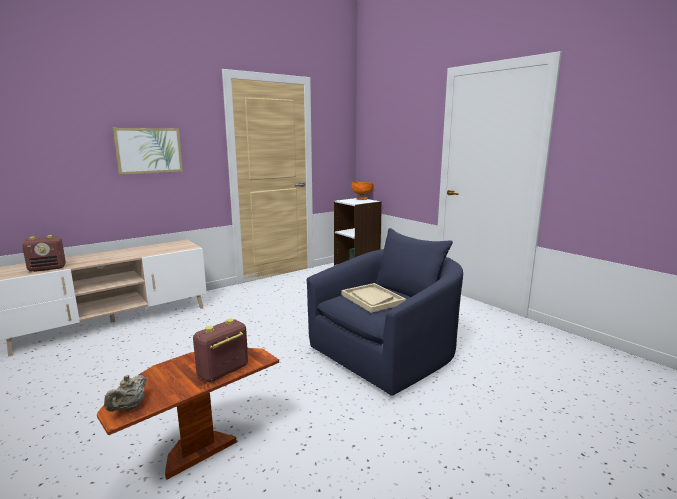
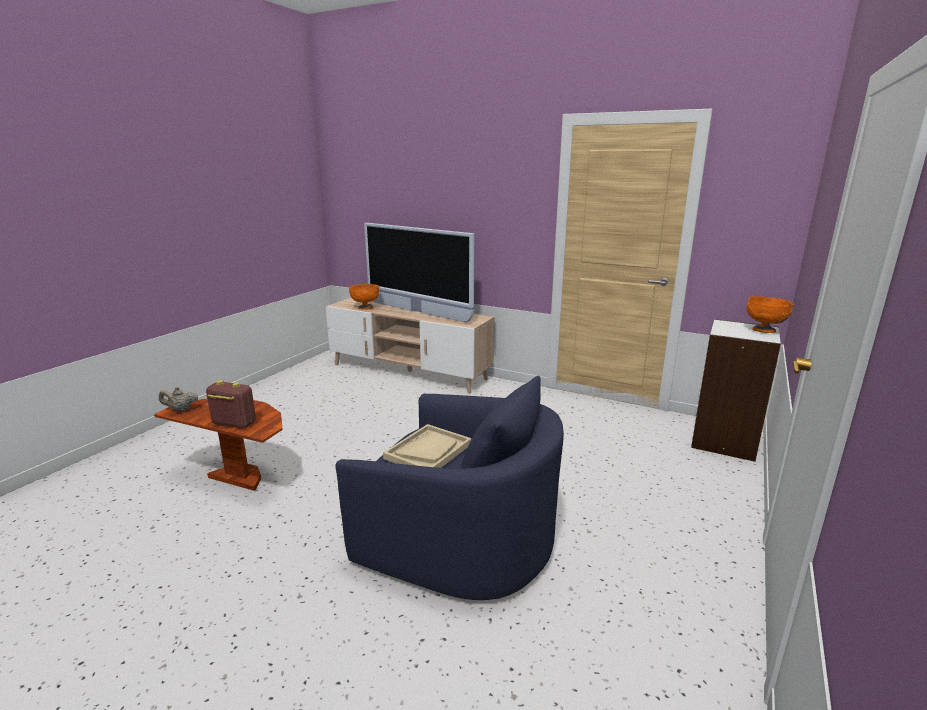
camera: 65 degrees right, 5 degrees up
radio [22,235,66,272] -> orange bowl [349,284,379,310]
picture [112,128,183,175] -> none
none -> television [364,223,474,323]

